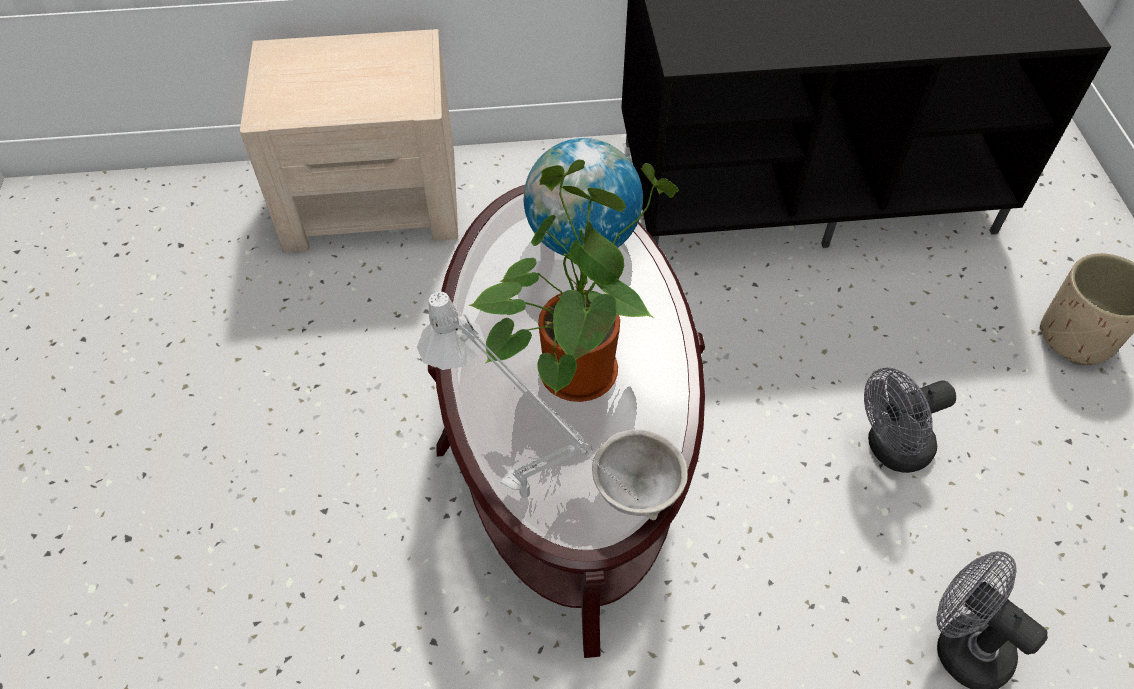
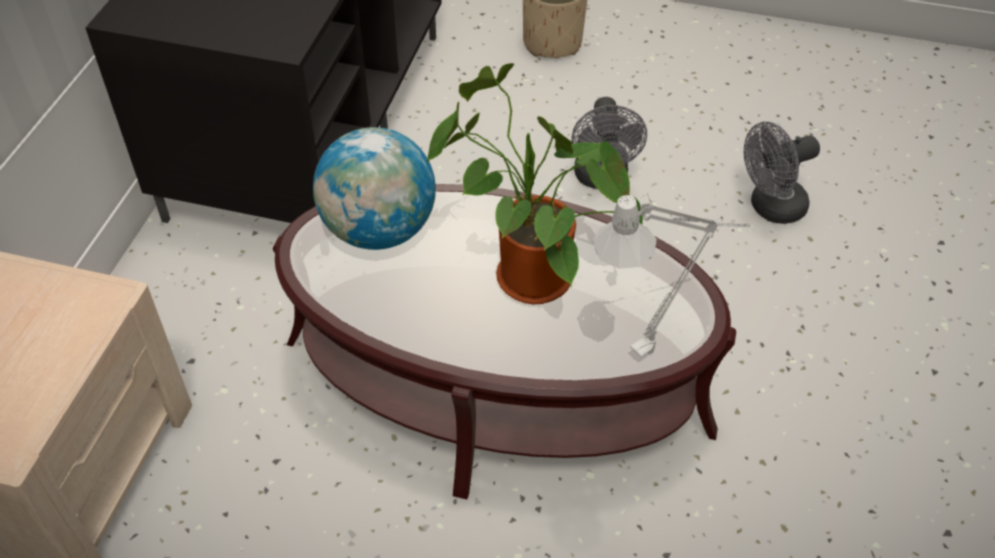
camera: 70 degrees left, 5 degrees down
grey bowl [592,429,688,520] -> none

